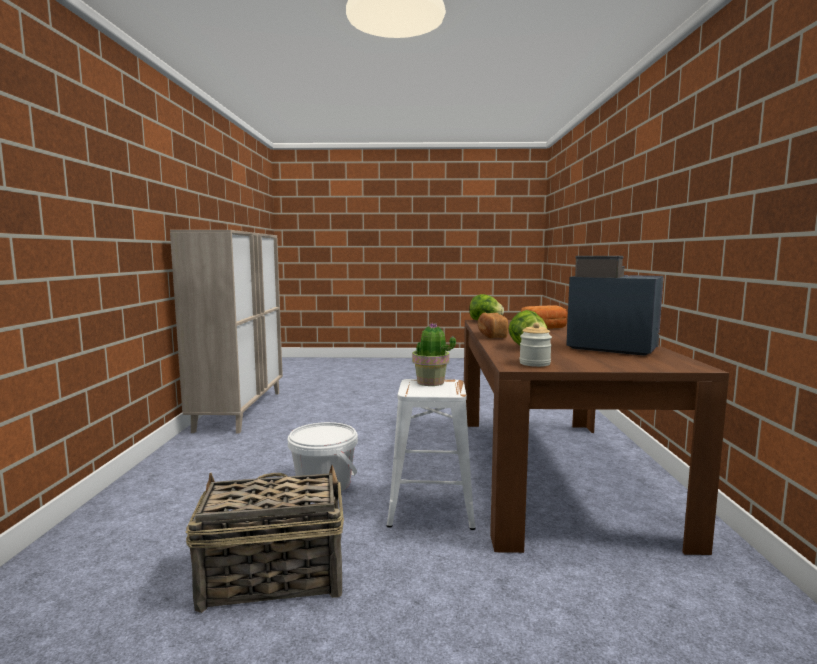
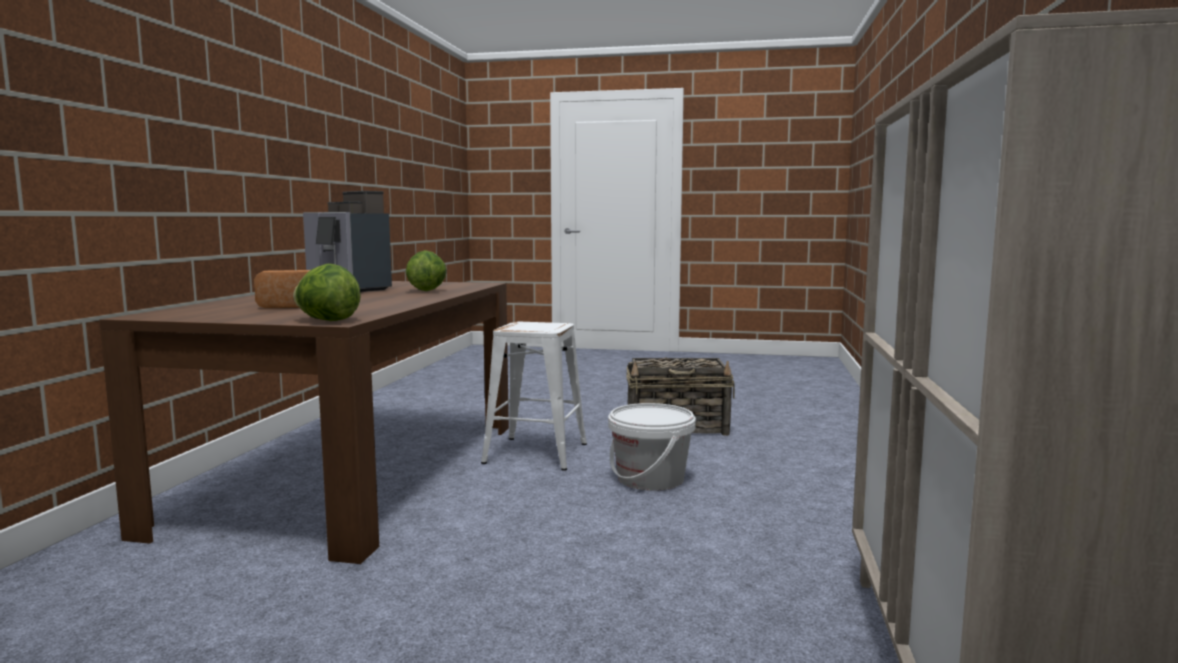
camera: 170 degrees left, 0 degrees up
potted plant [412,323,456,386] -> none
bread [478,313,508,338] -> none
jar [519,322,552,367] -> none

